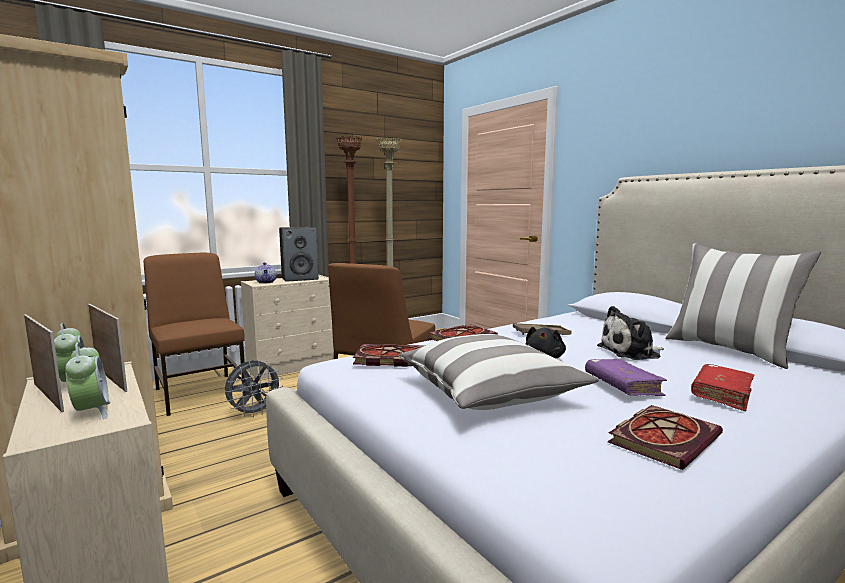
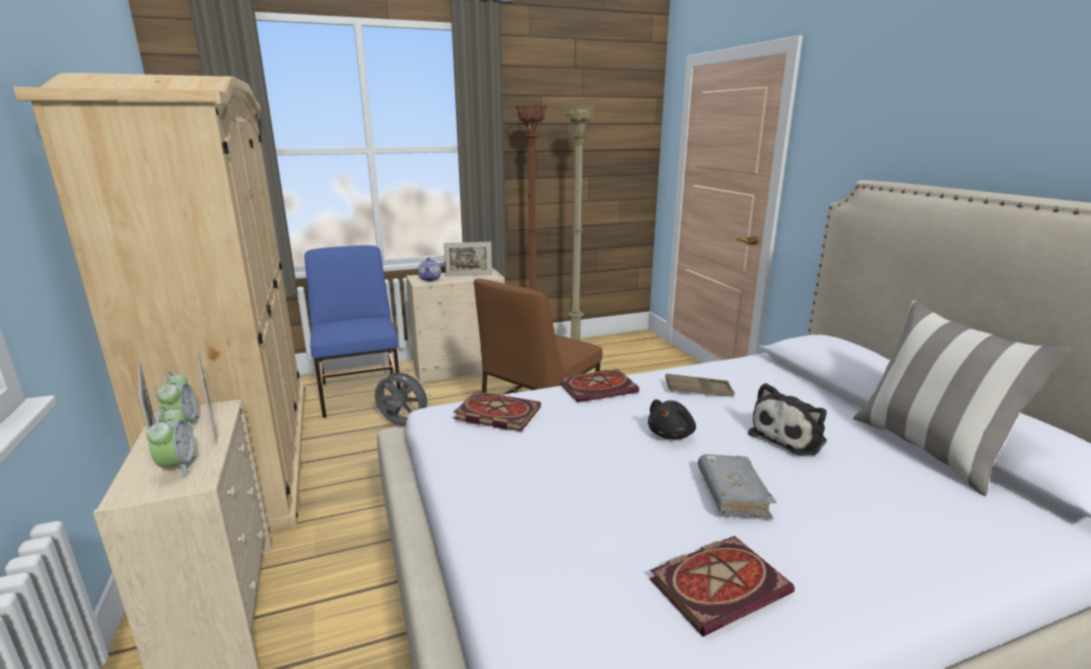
camera: 15 degrees right, 10 degrees up
brown chair [144,253,245,416] -> blue chair [304,245,401,418]
grey fan [225,359,283,417] -> grey fan turned 135 degrees counterclockwise [375,368,432,426]
speaker [279,227,319,282] -> picture frame [444,242,492,276]
pillow [398,334,599,410] -> none
purple book [585,359,667,396] -> grey book [698,454,776,519]
plush toy [597,306,664,360] -> plush toy turned 45 degrees counterclockwise [748,383,827,456]
red book [691,364,754,411] -> none

